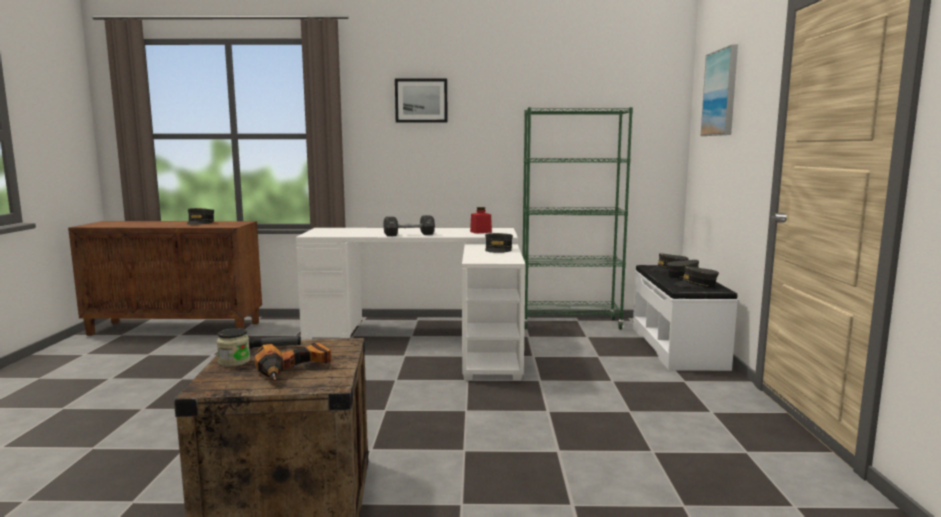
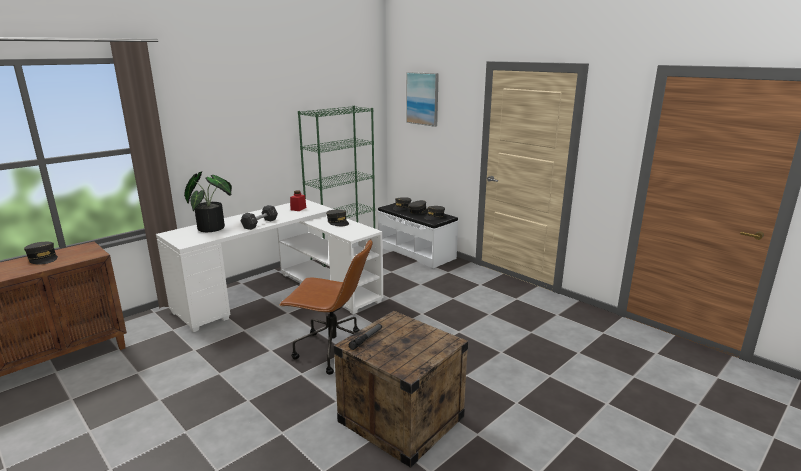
camera: 45 degrees left, 10 degrees up
jar [217,328,250,367] -> none
power drill [254,342,331,381] -> none
picture [395,79,448,123] -> none
none -> potted plant [184,171,232,232]
none -> brown office chair [279,240,373,375]

